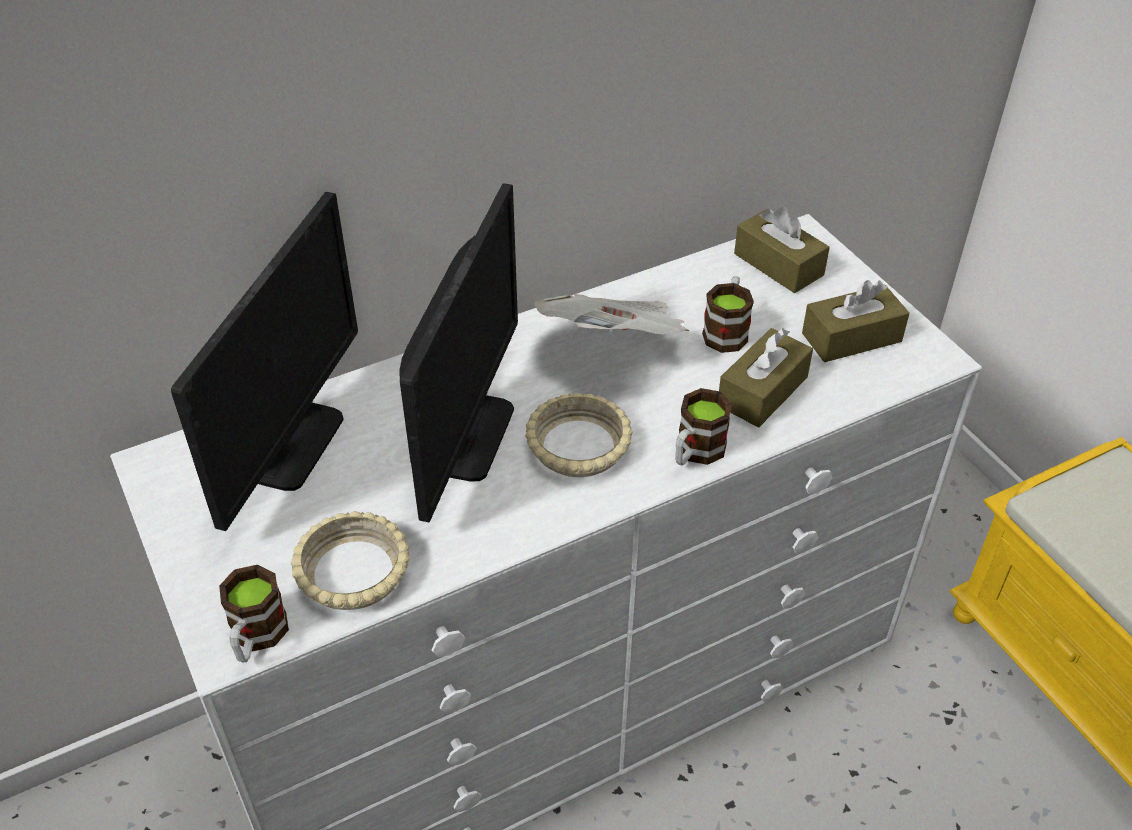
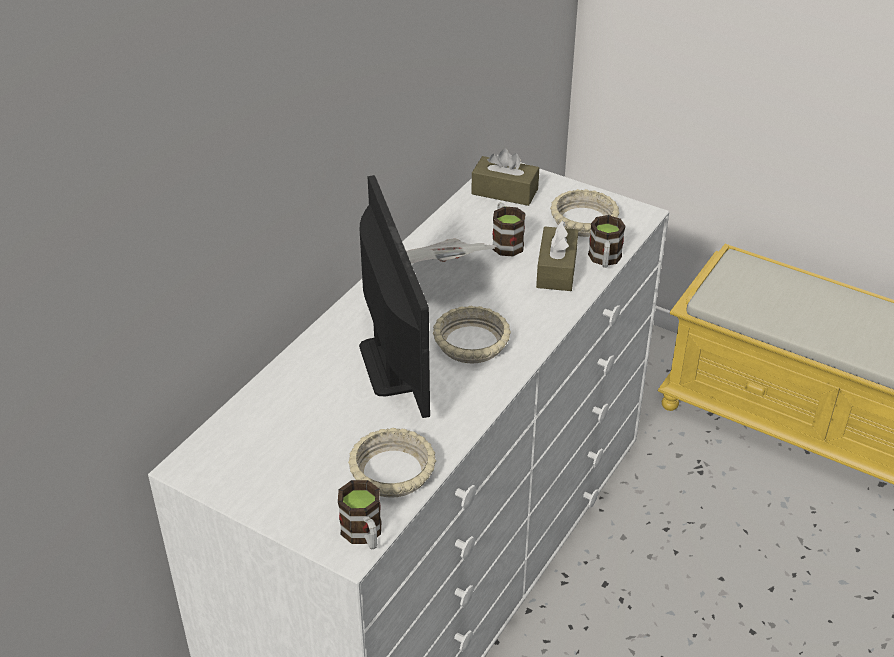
camera: 30 degrees left, 5 degrees down
monitor [171,192,358,531] -> none
mug [675,388,732,465] -> mug moved to [588,215,626,268]
brown tissue box [802,280,910,362] -> beige bowl [550,189,619,237]

